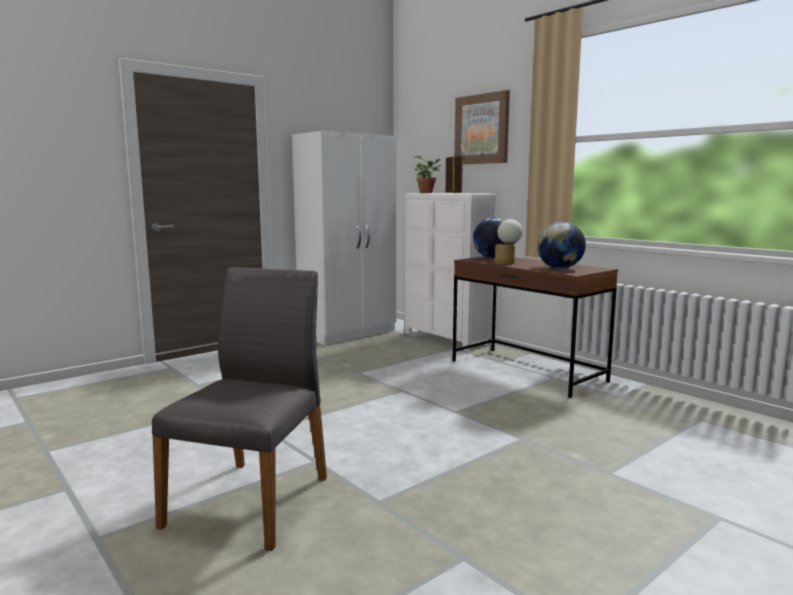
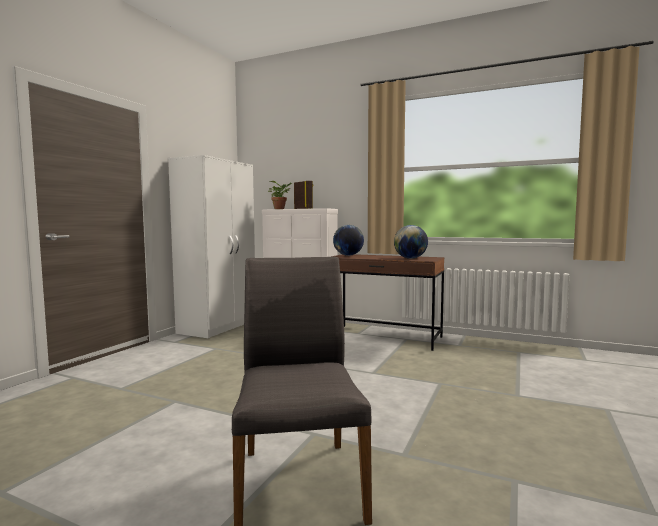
camera: 25 degrees left, 5 degrees down
picture [454,90,510,164] -> none
table lamp [495,219,523,264] -> none

